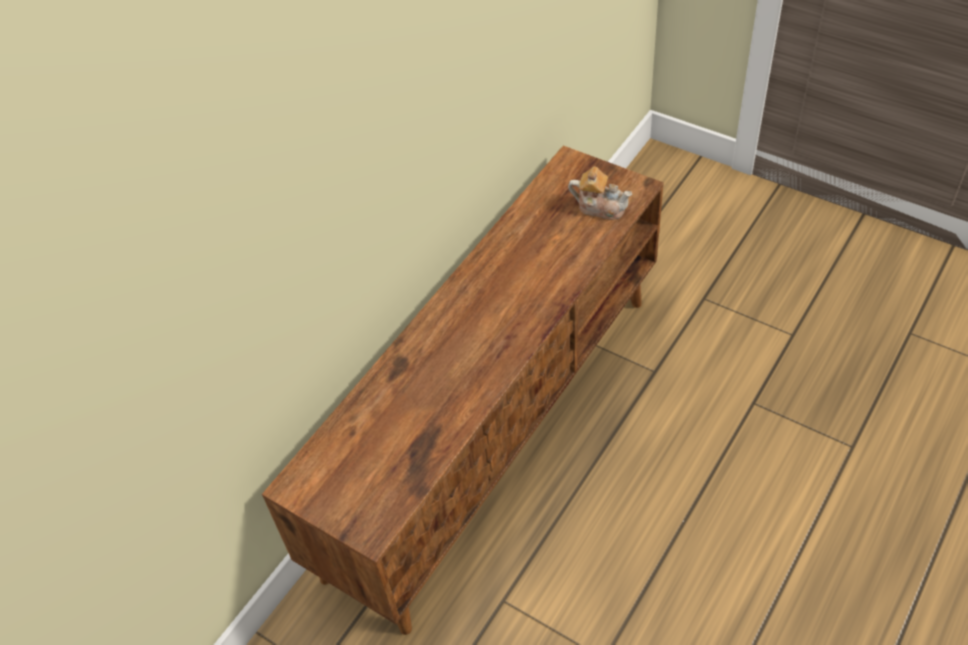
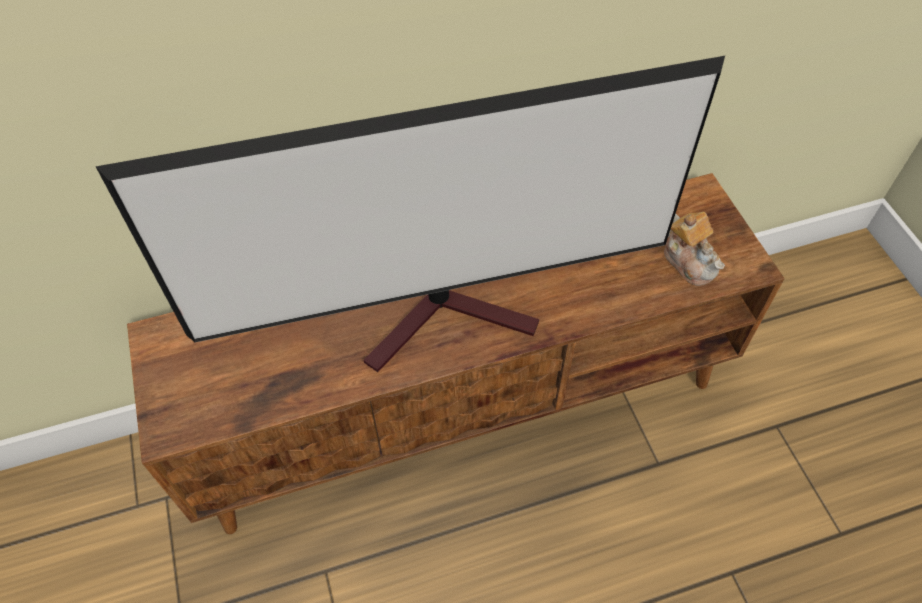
camera: 35 degrees right, 5 degrees up
none -> television [95,56,725,372]

